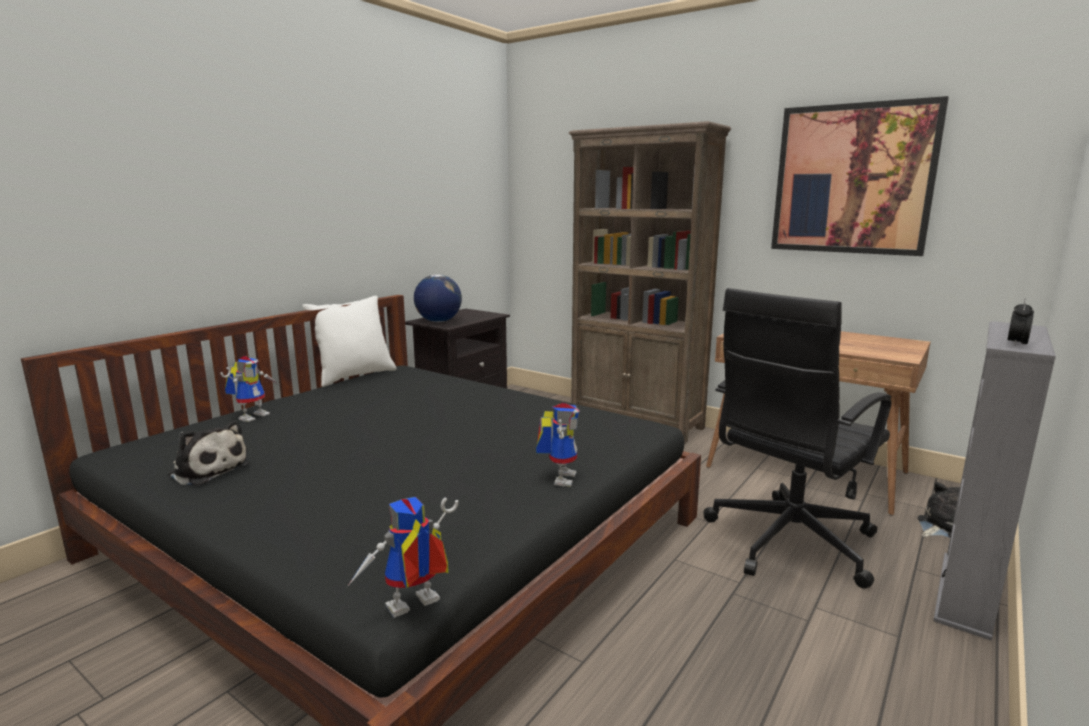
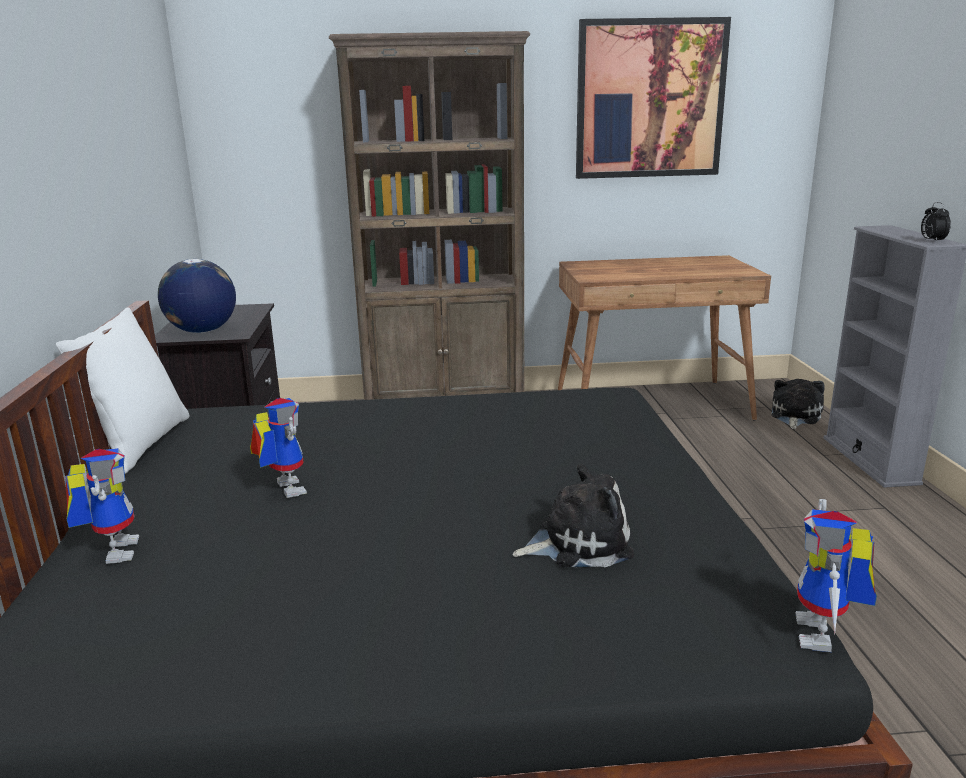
camera: 40 degrees left, 5 degrees up
plush toy [168,420,250,486] -> plush toy moved to [512,464,634,567]
toy robot [536,403,580,487] -> toy robot moved to [250,398,307,498]
black office chair [703,288,892,588] -> none

